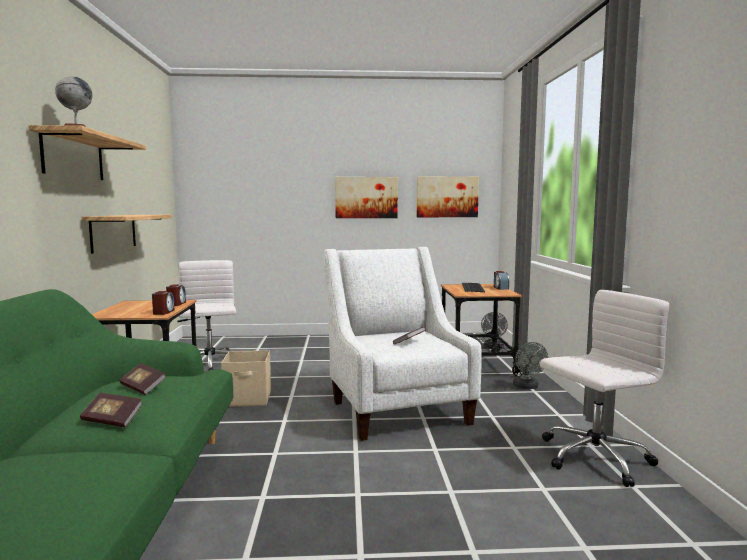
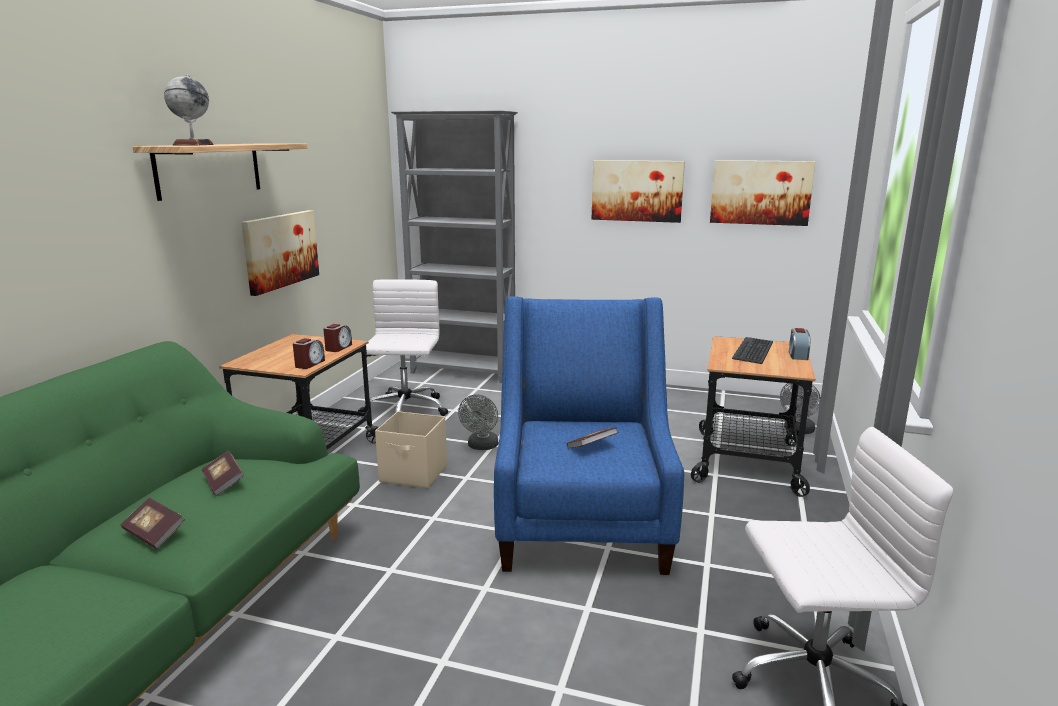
camera: 20 degrees right, 10 degrees up
shelf [82,215,172,254] -> picture [241,210,319,296]
white armchair [323,247,482,441] -> blue armchair [494,296,684,575]
grey fan [513,342,548,389] -> grey fan moved to [458,394,498,450]
none -> grey bookcase [391,110,518,383]

